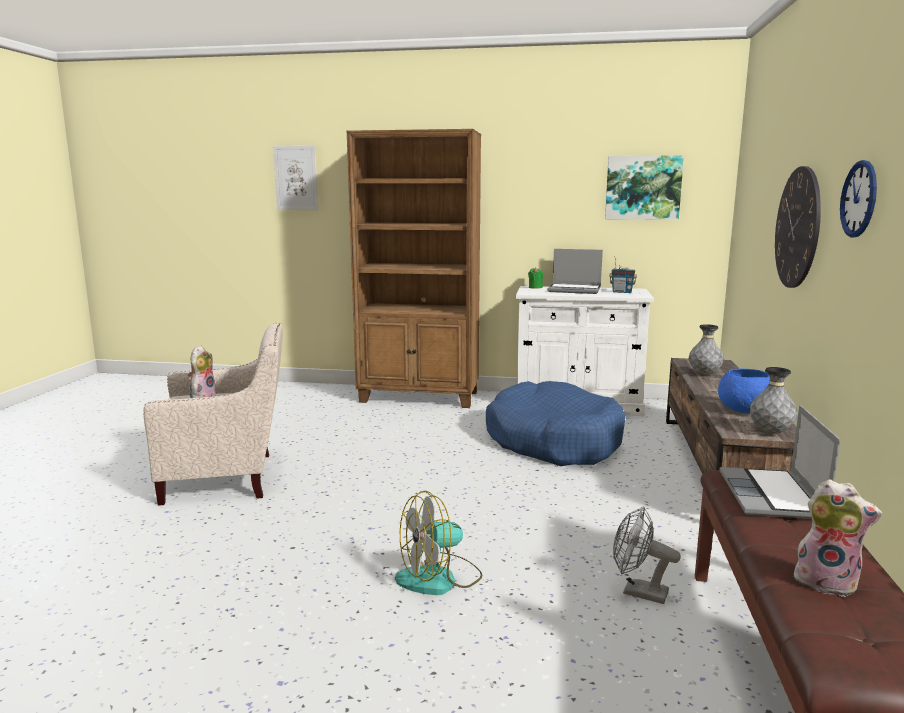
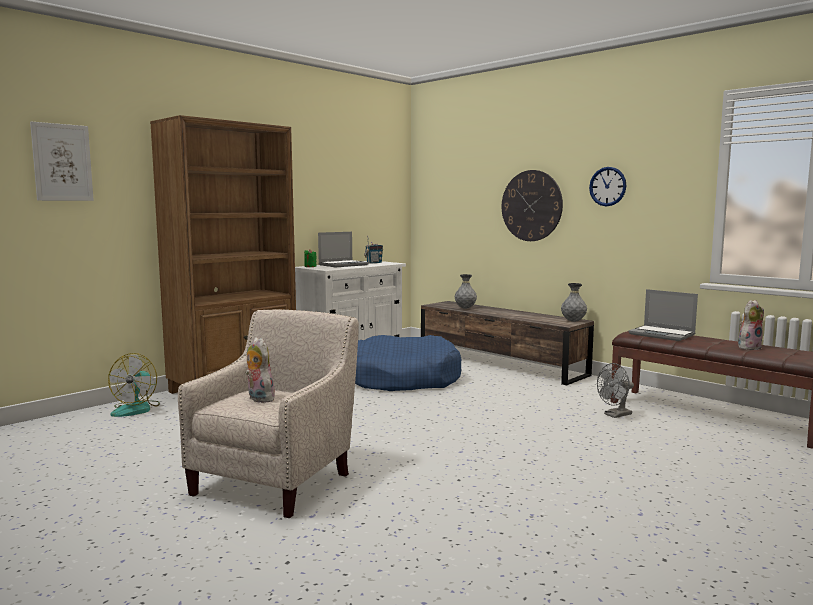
camera: 55 degrees left, 5 degrees down
fan [395,490,483,595] -> fan moved to [108,353,160,417]
picture [605,155,684,220] -> none
blue bowl [718,369,770,413] -> none

